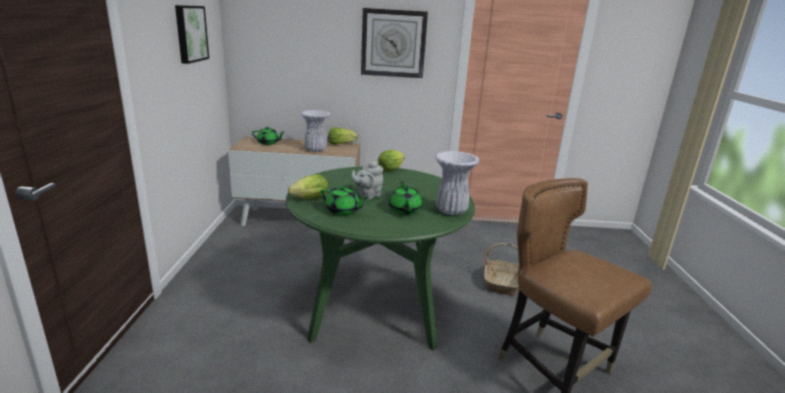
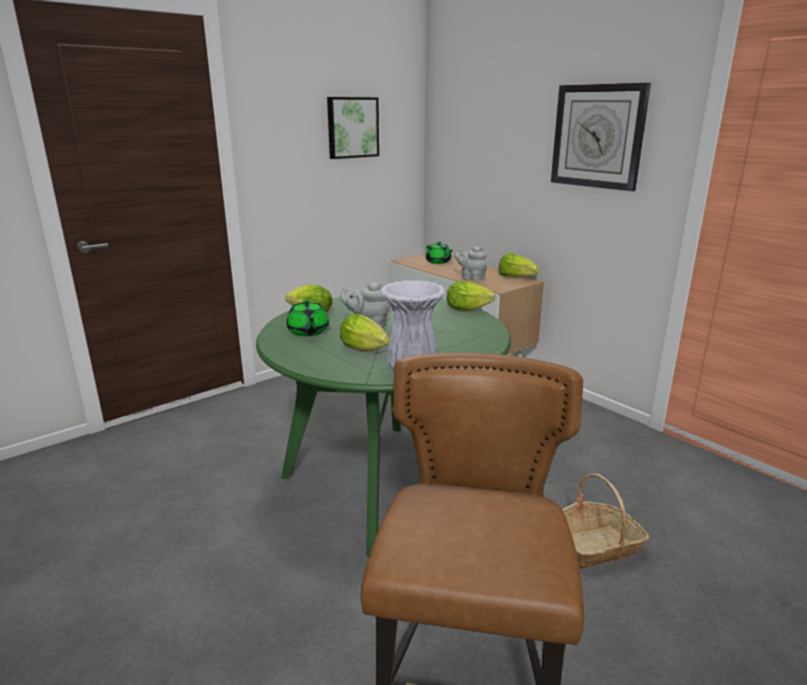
camera: 50 degrees right, 0 degrees up
white vase [301,110,330,152] -> grey teapot [454,246,487,281]
green teapot [389,181,422,215] -> lettuce [340,314,389,351]

